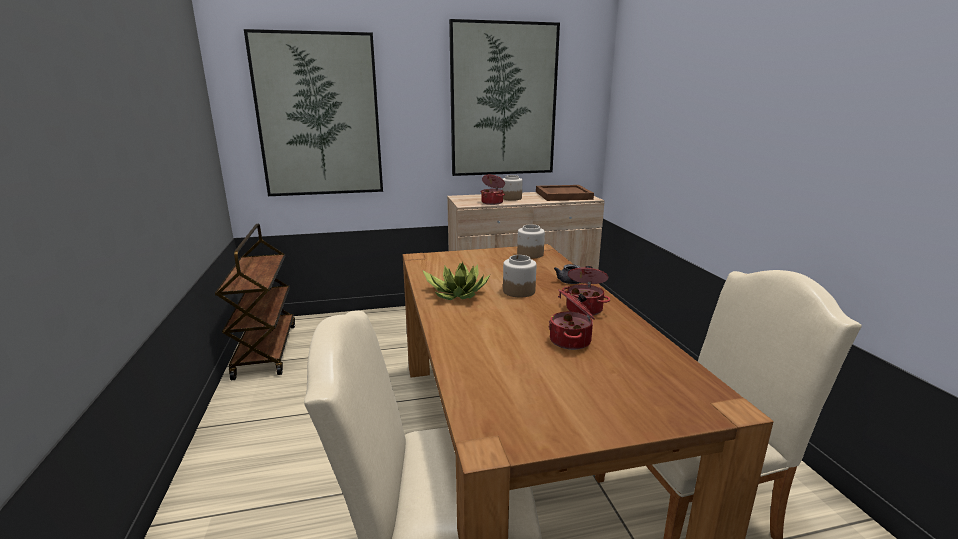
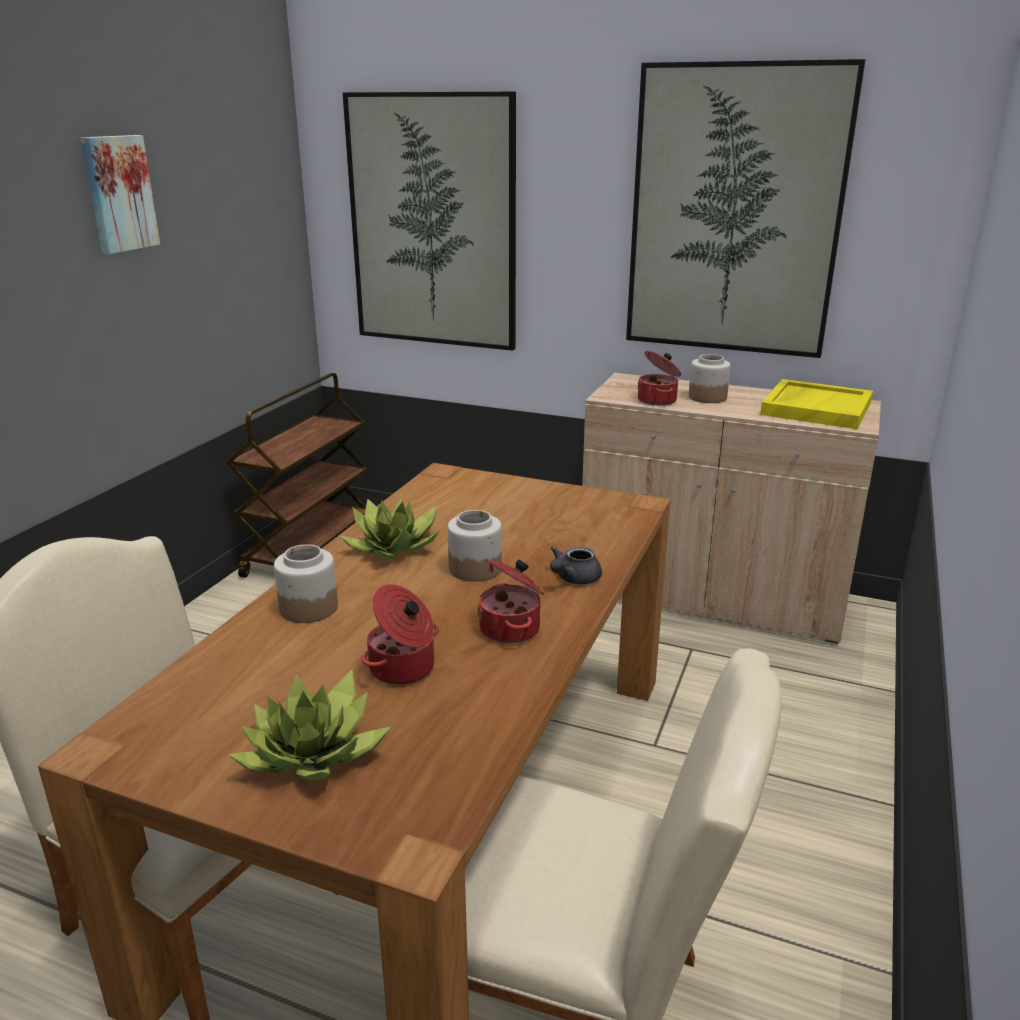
camera: 35 degrees right, 5 degrees up
jar [517,224,545,259] -> jar moved to [274,544,338,623]
brown tray [536,185,594,201] -> yellow tray [760,379,873,429]
none -> picture [81,135,160,254]
none -> potted plant [228,669,392,781]

